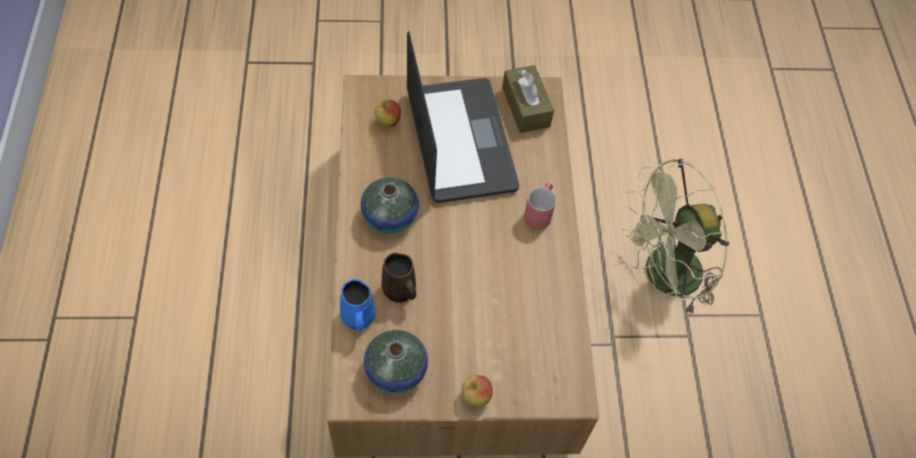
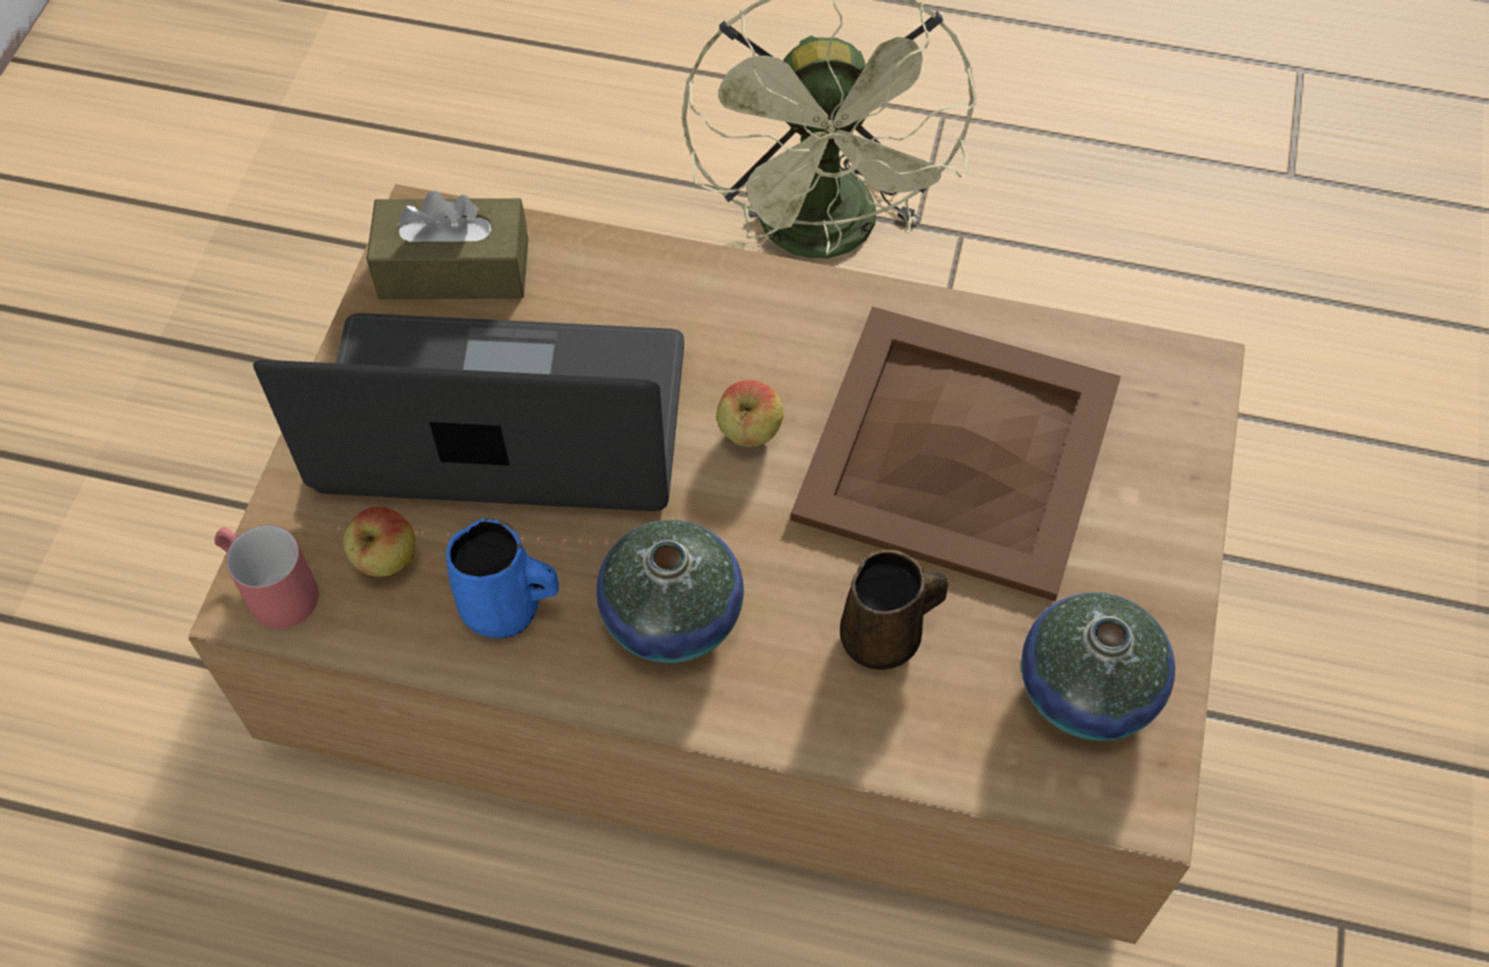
camera: 70 degrees left, 0 degrees up
blue mug [340,279,376,331] -> blue mug moved to [446,518,559,638]
apple [462,375,493,407] -> apple moved to [716,380,784,447]
red mug [524,183,556,230] -> red mug moved to [214,525,319,629]
none -> brown tray [790,306,1121,601]

